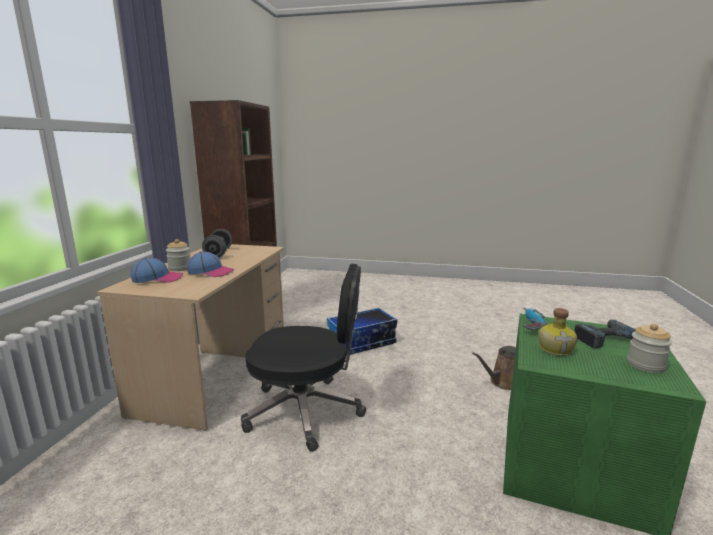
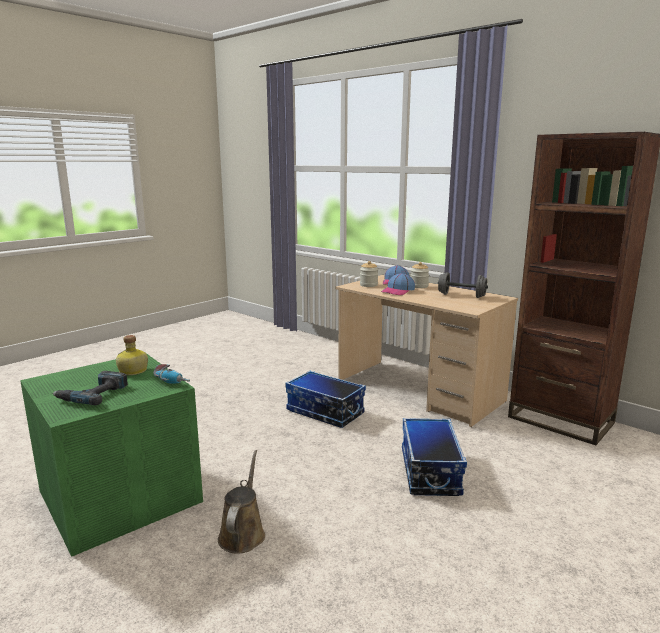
camera: 120 degrees right, 0 degrees up
black office chair [241,264,366,452] -> storage box [285,371,366,428]
jar [627,324,672,373] -> jar moved to [360,261,378,287]

